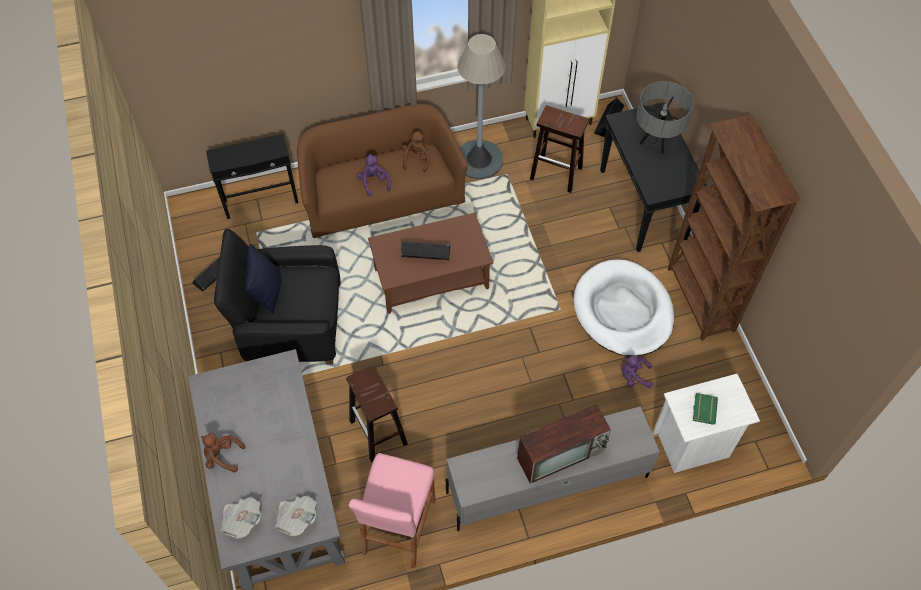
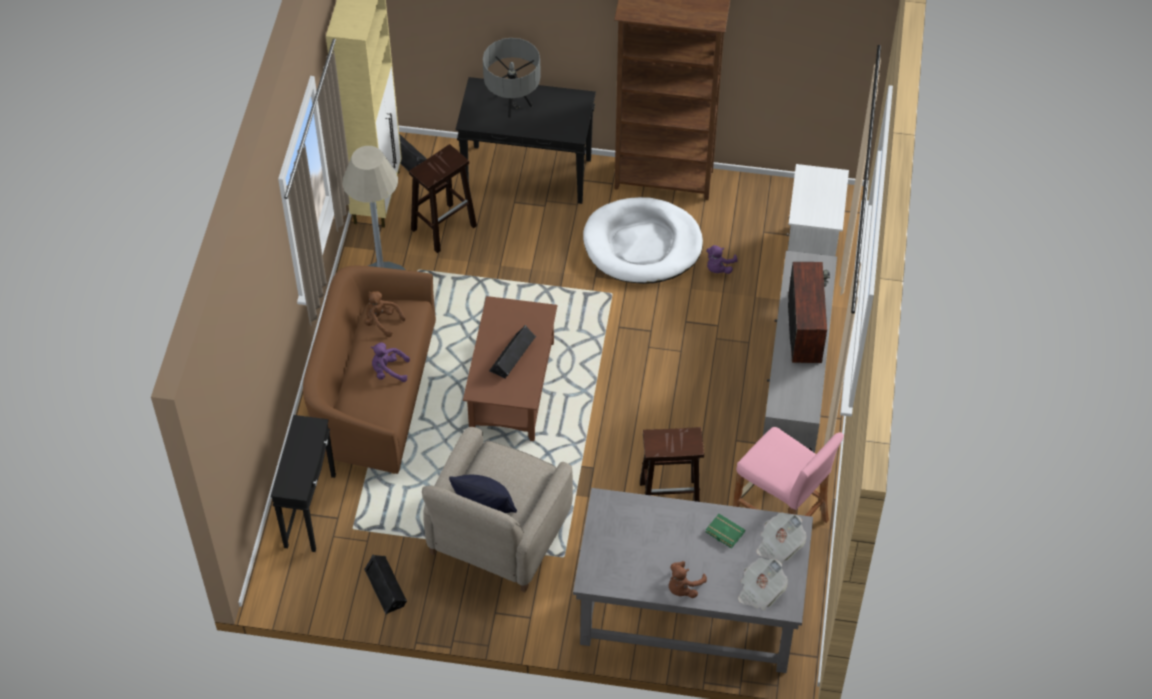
camera: 65 degrees left, 5 degrees down
black armchair [214,228,341,365] -> beige armchair [422,427,573,592]
green book [693,393,718,425] -> green book moved to [706,514,745,548]

